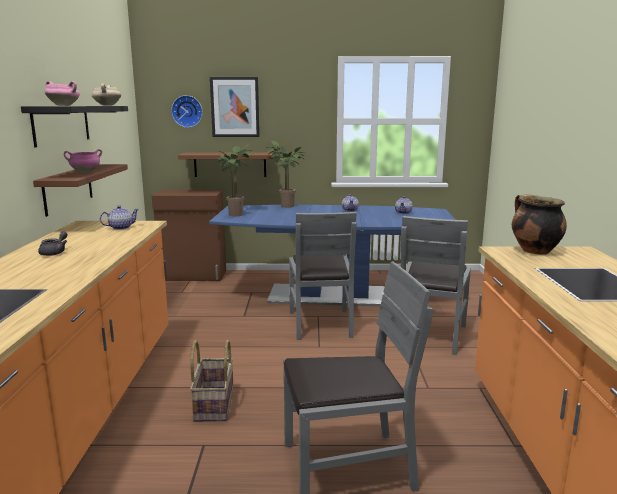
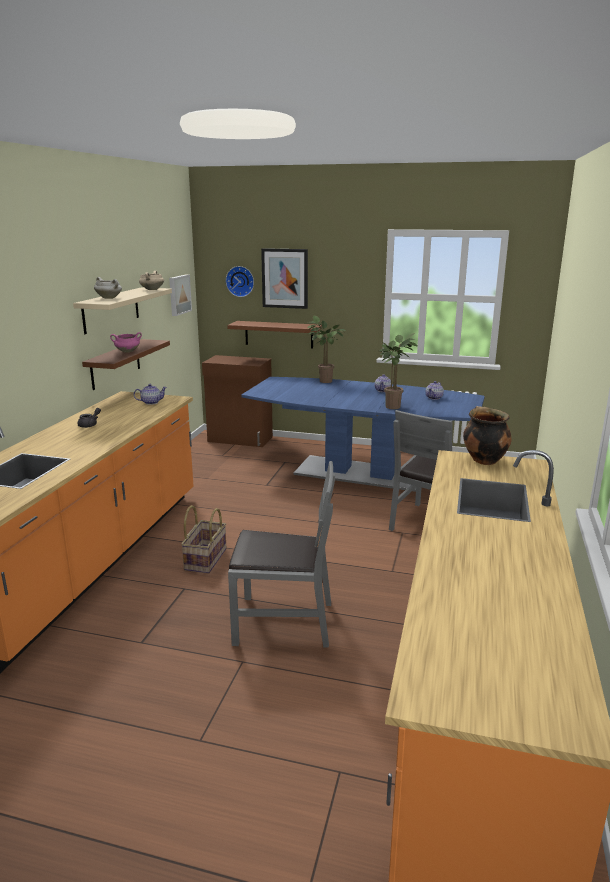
camera: 15 degrees right, 5 degrees up
black shelf [21,106,128,148] -> beige shelf [73,288,172,334]
pink cooking pot [44,81,80,106] -> white cooking pot [94,277,122,299]
potted plant [217,144,254,216] -> potted plant moved to [379,333,418,409]
grey chair [289,212,357,340] -> none
none -> picture [169,274,192,316]

